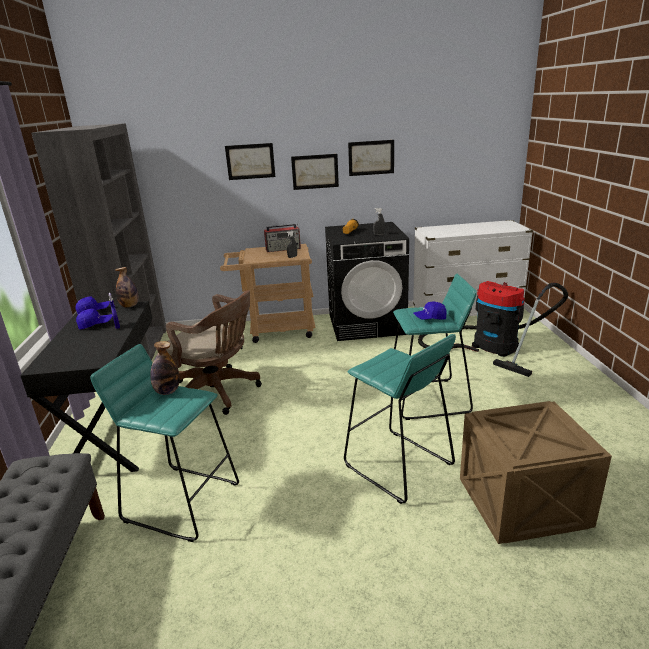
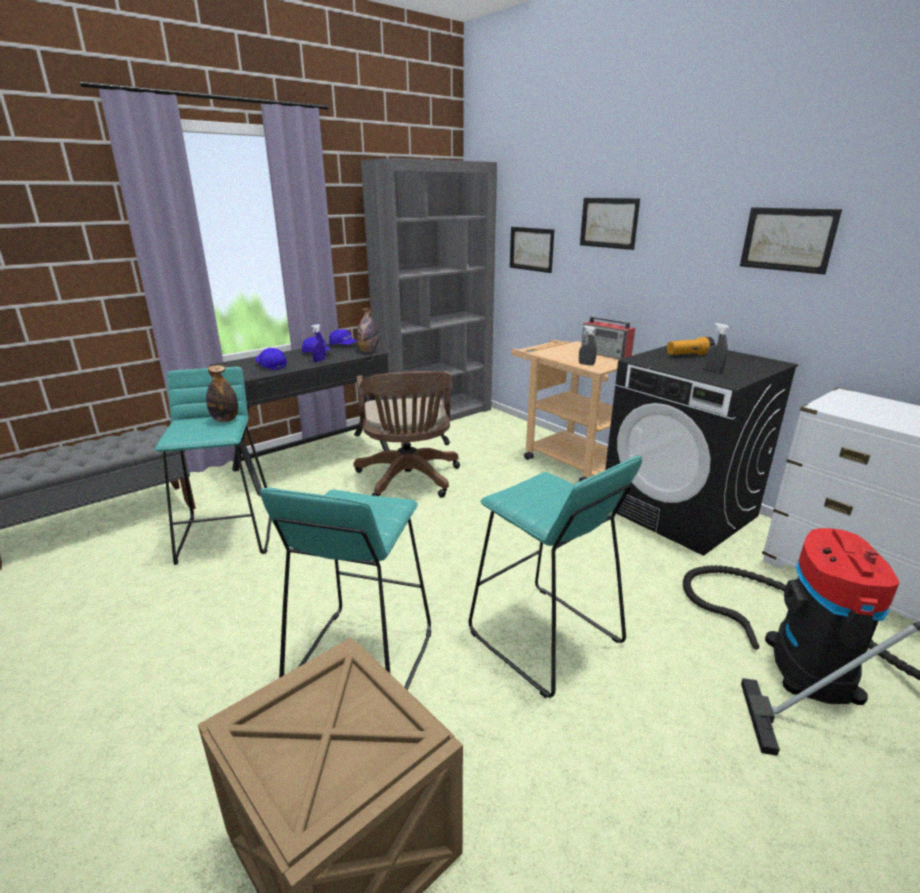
camera: 55 degrees right, 0 degrees up
picture [291,154,339,190] -> picture moved to [510,227,554,273]
blue cap [413,301,447,320] -> blue cap moved to [255,348,287,370]

